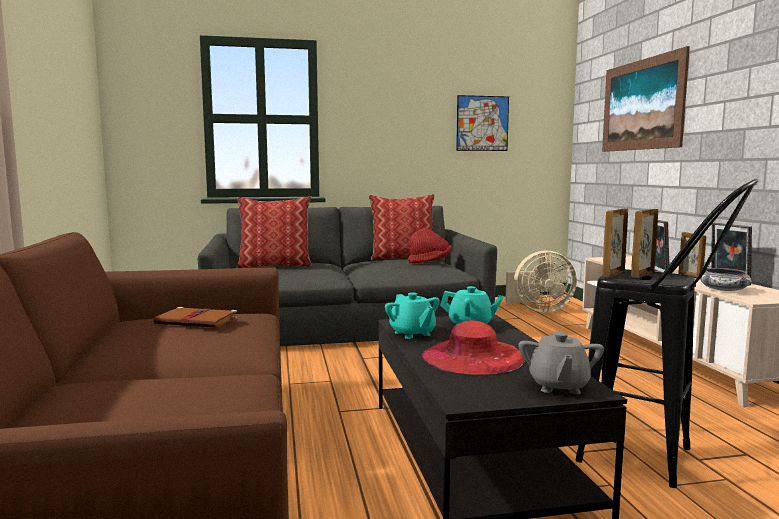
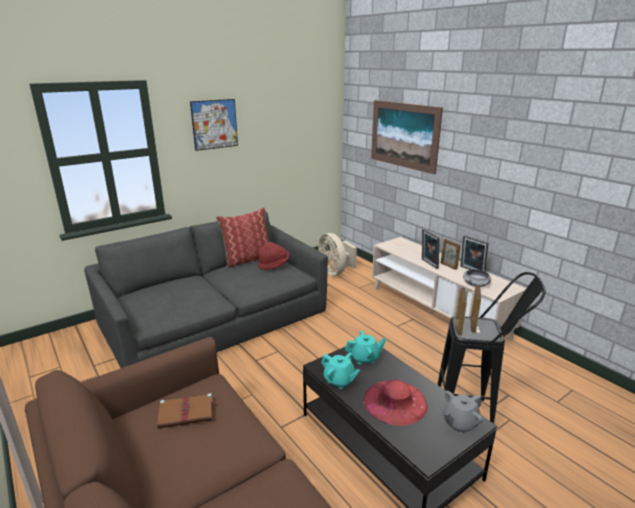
camera: 25 degrees left, 15 degrees up
pillow [236,196,311,268] -> none
picture [456,95,509,151] -> picture moved to [190,99,238,151]
beige fan [505,250,577,313] -> beige fan turned 90 degrees clockwise [318,233,357,276]
grey teapot [518,332,604,394] -> grey teapot turned 75 degrees clockwise [443,391,483,434]

